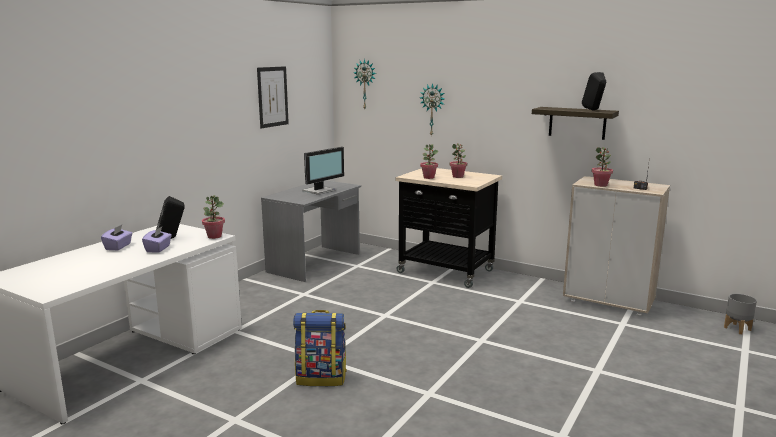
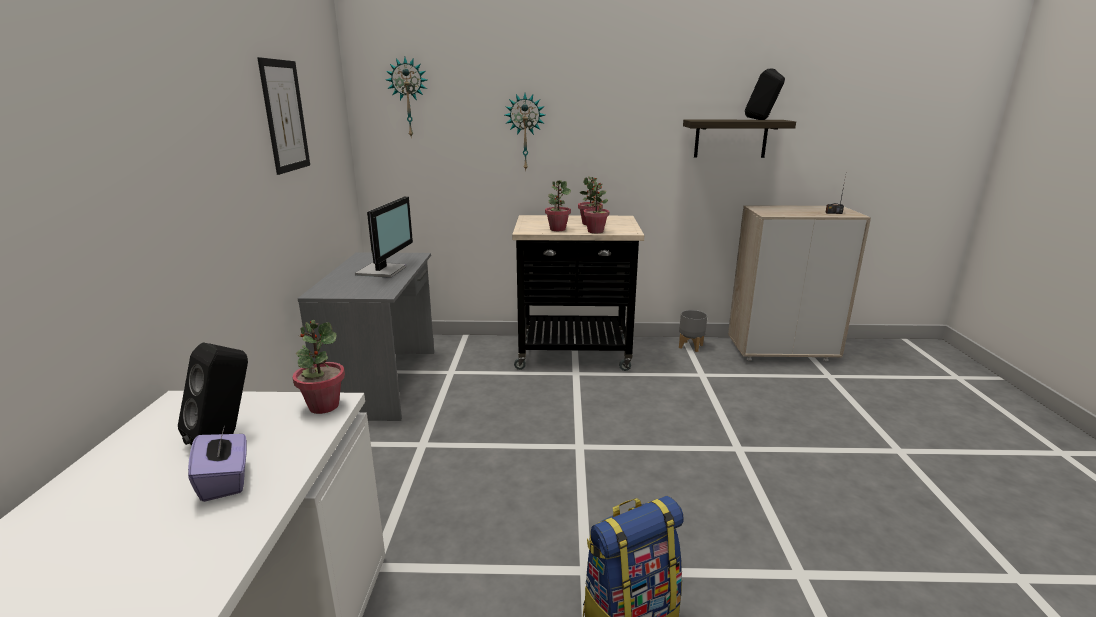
camera: 30 degrees left, 5 degrees up
purple tissue box [101,225,132,250] -> none
potted plant [592,147,613,187] -> potted plant moved to [583,181,609,233]
grey planter [724,293,757,334] -> grey planter moved to [679,310,707,352]

